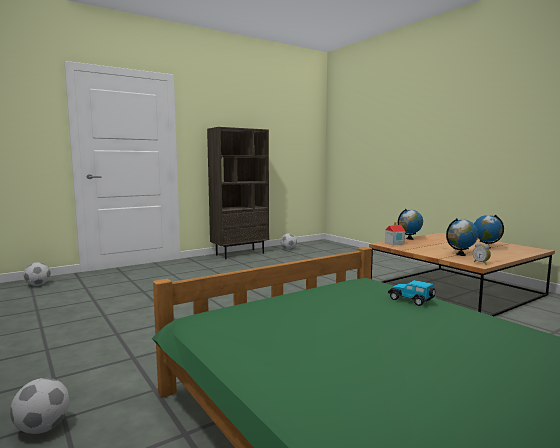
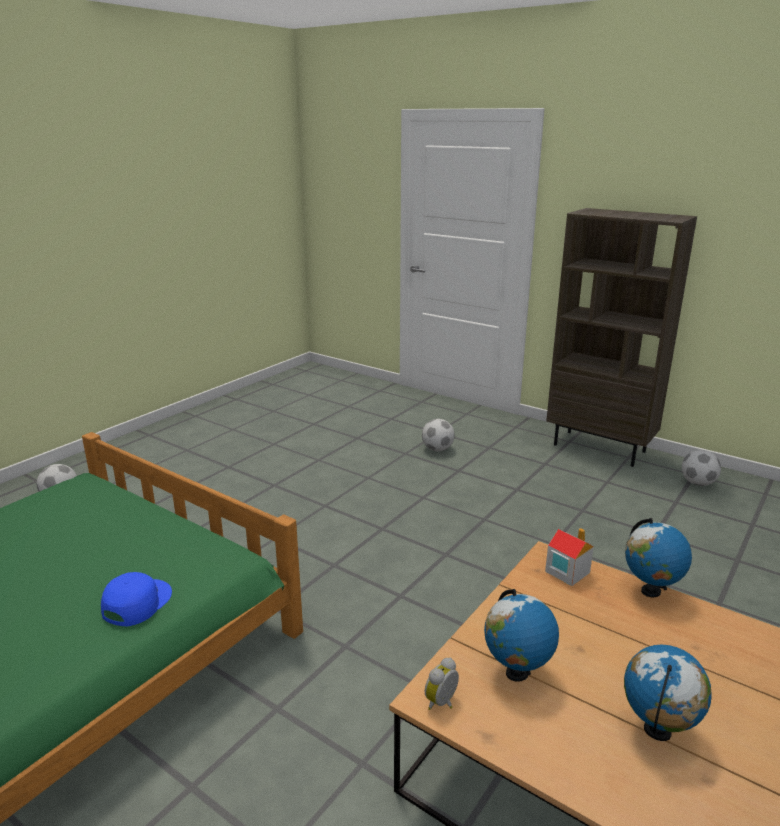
camera: 70 degrees right, 15 degrees up
football [23,262,51,286] -> football moved to [422,419,455,451]
toy car [388,280,435,306] -> blue cap [101,572,172,626]

